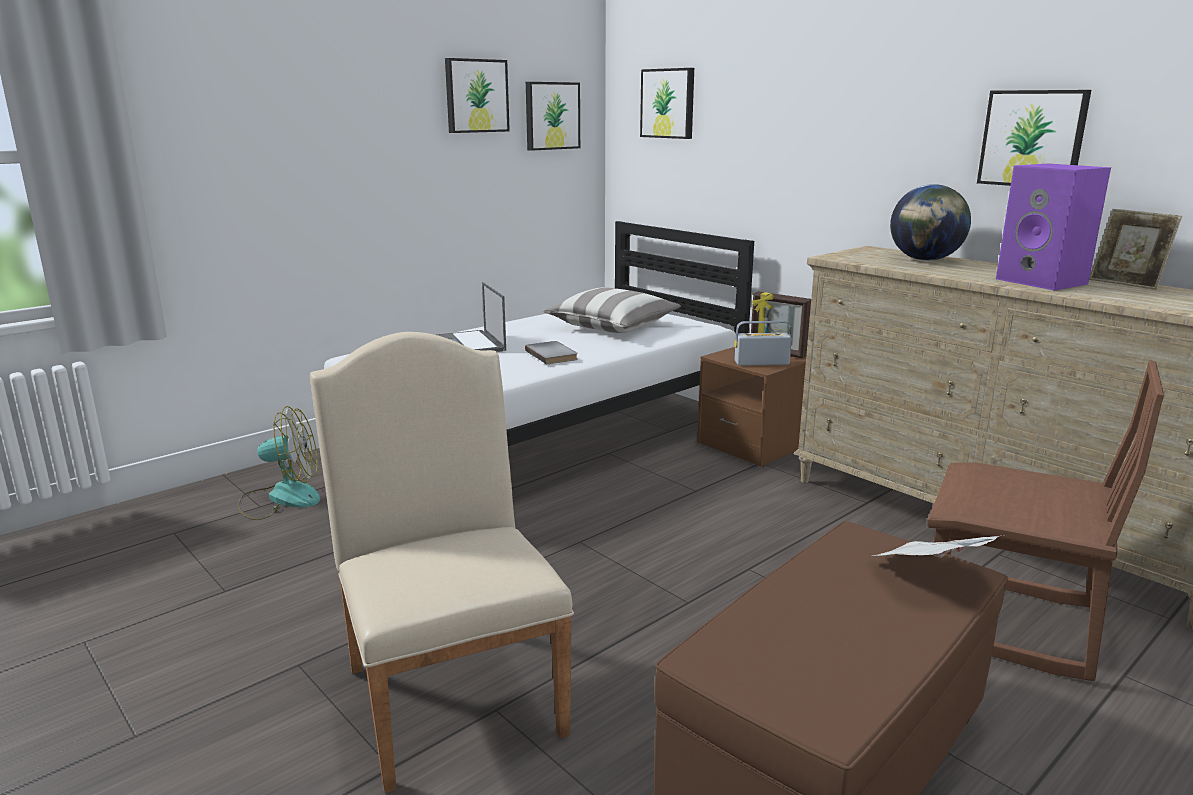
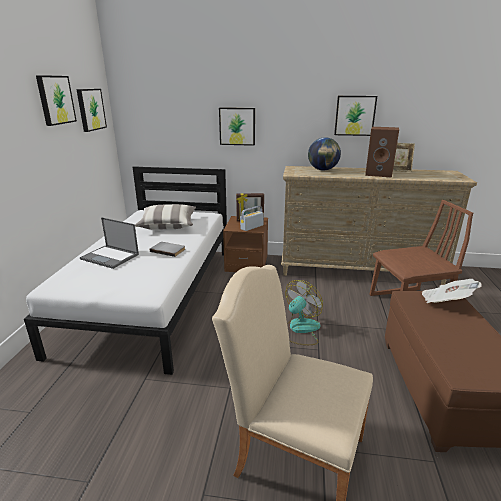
camera: 40 degrees left, 5 degrees up
fan [238,406,320,520] -> fan moved to [285,280,323,345]
picture [640,68,694,139] -> picture moved to [219,107,255,146]
purple speaker [996,163,1111,291] -> brown speaker [365,127,399,178]

